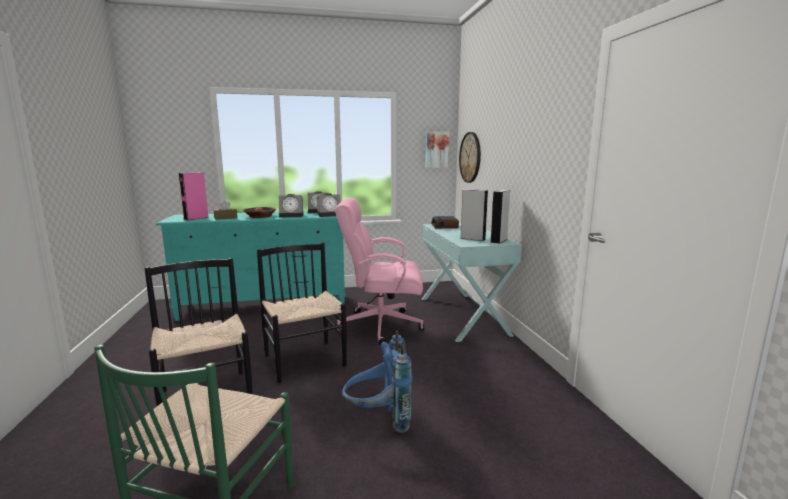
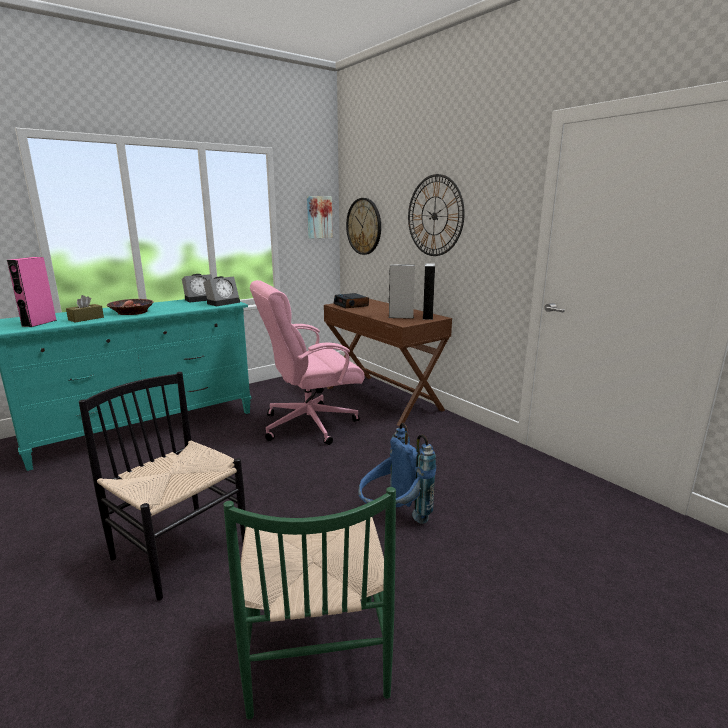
camera: 25 degrees left, 5 degrees up
black chair [257,243,347,383] -> none
alarm clock [279,194,303,218] -> none
turquoise desk [422,223,522,342] -> brown desk [324,299,452,426]
none -> wall clock [408,174,465,256]

